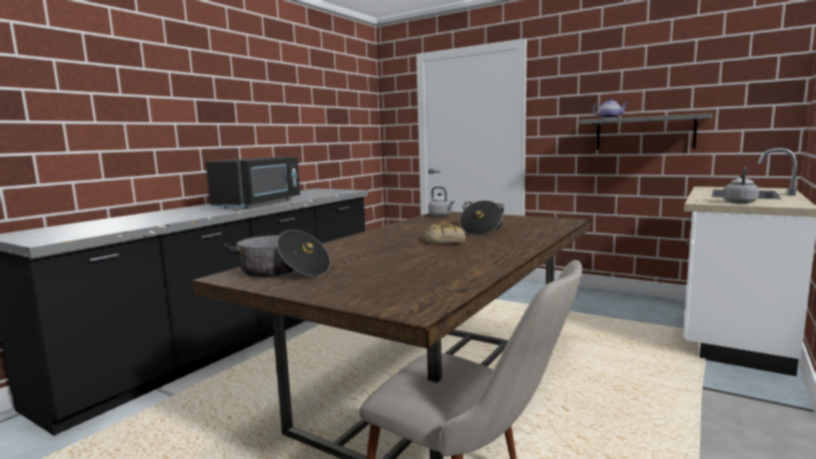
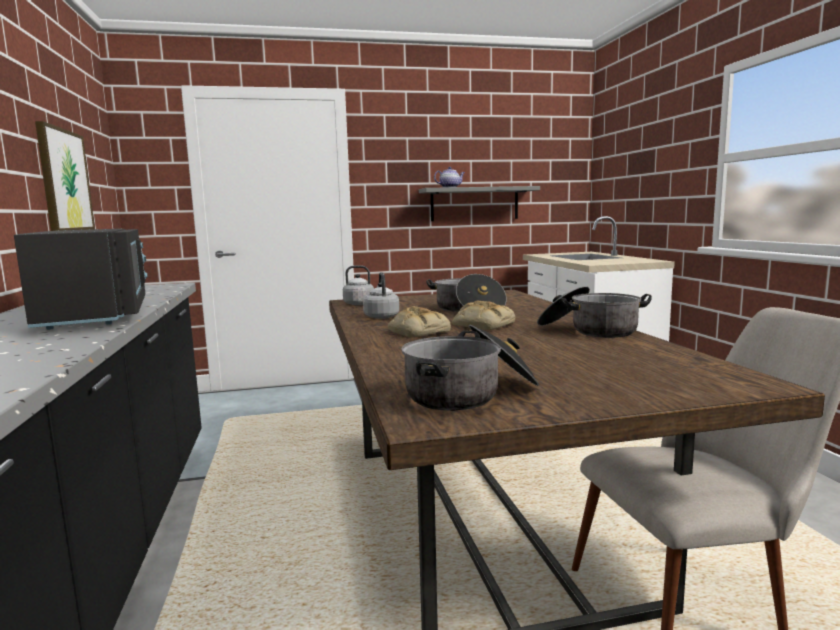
camera: 45 degrees left, 0 degrees up
grey kettle [723,167,759,204] -> grey kettle moved to [363,272,399,319]
none -> picture [35,121,95,231]
none -> bread [388,306,451,338]
none -> cooking pot [537,286,652,338]

